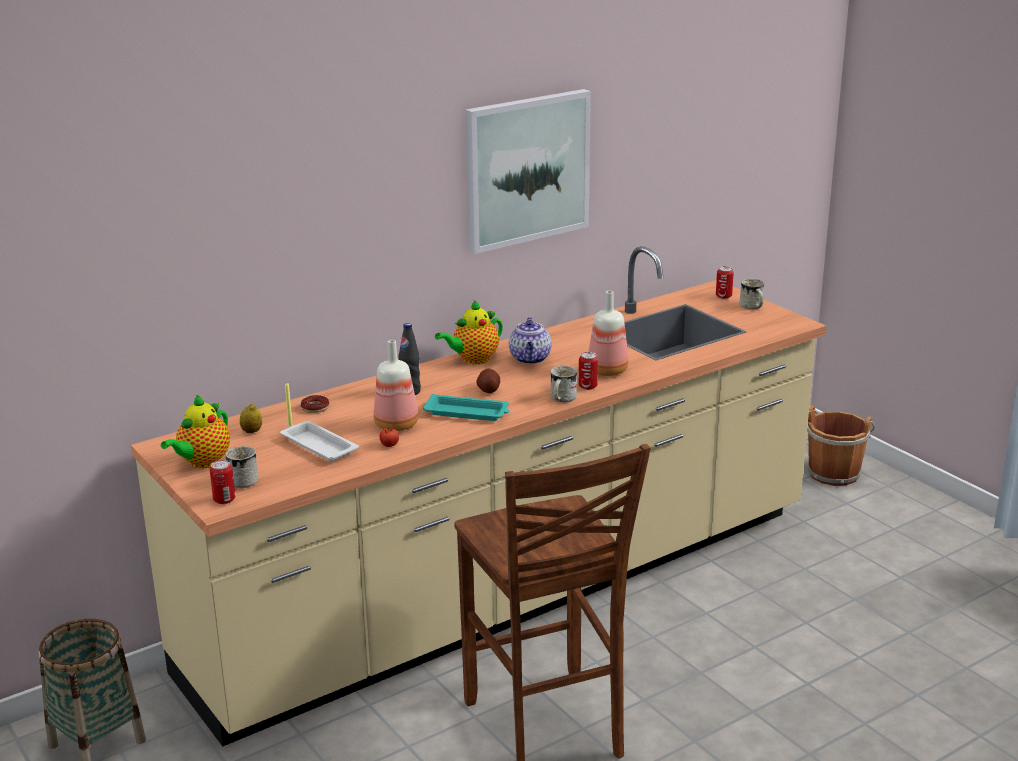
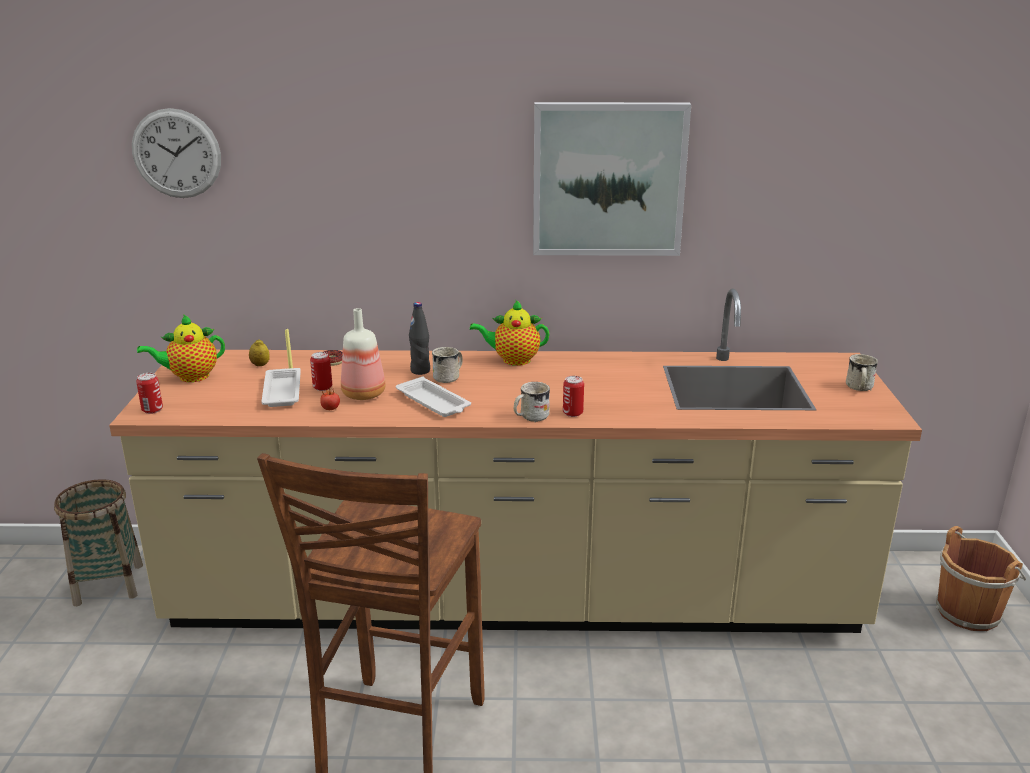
camera: 35 degrees right, 0 degrees up
white mug [225,446,259,488] -> white mug moved to [432,347,463,383]
turquoise tray [423,394,509,421] -> white tray [396,377,471,417]
potato [476,369,500,393] -> none
teapot [509,317,552,364] -> none
bottle [588,291,629,376] -> none
can [716,266,734,299] -> can moved to [310,352,332,391]
none -> wall clock [132,108,221,198]

